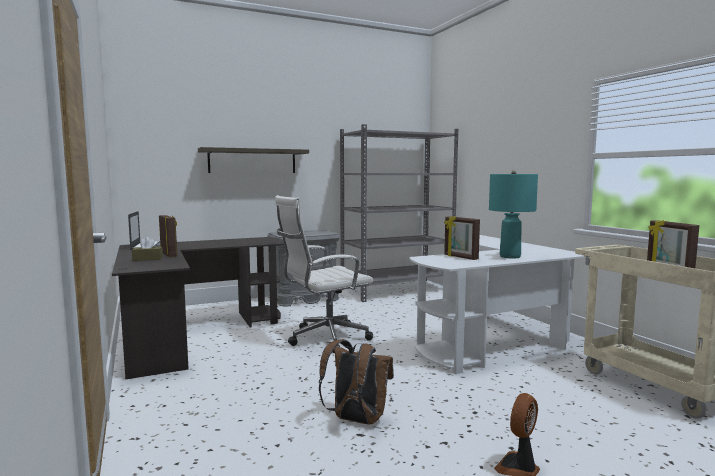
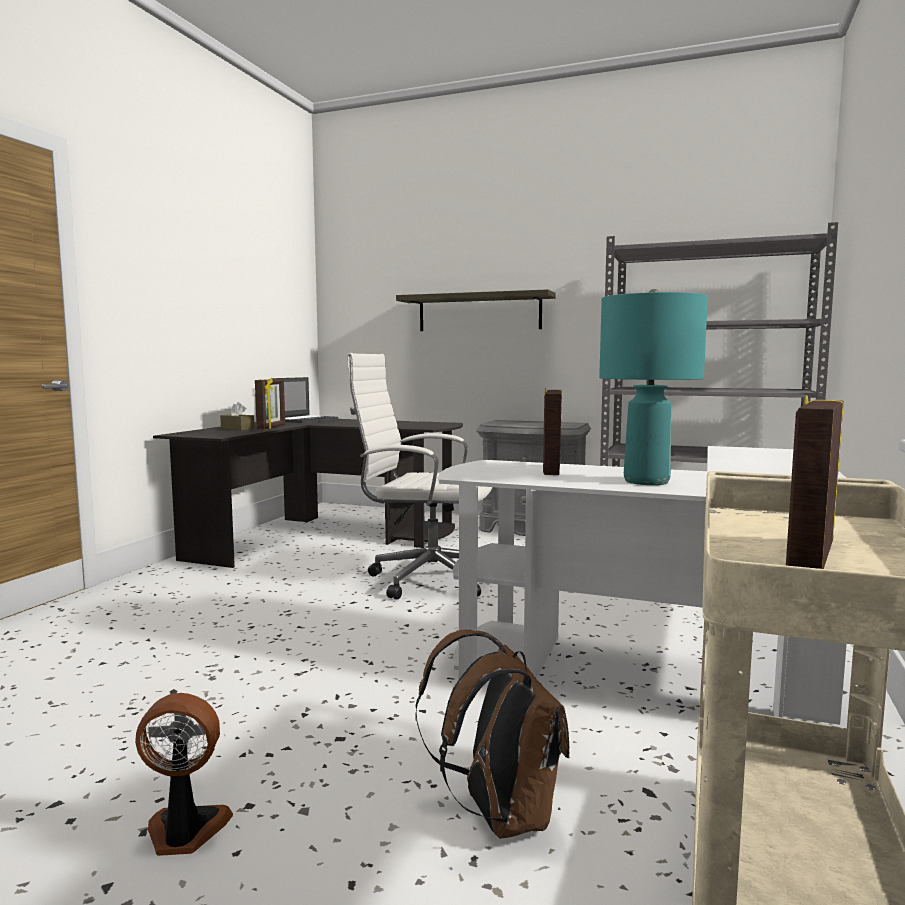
camera: 45 degrees right, 0 degrees up
brown backpack [319,339,394,425] -> brown backpack moved to [415,630,569,839]

